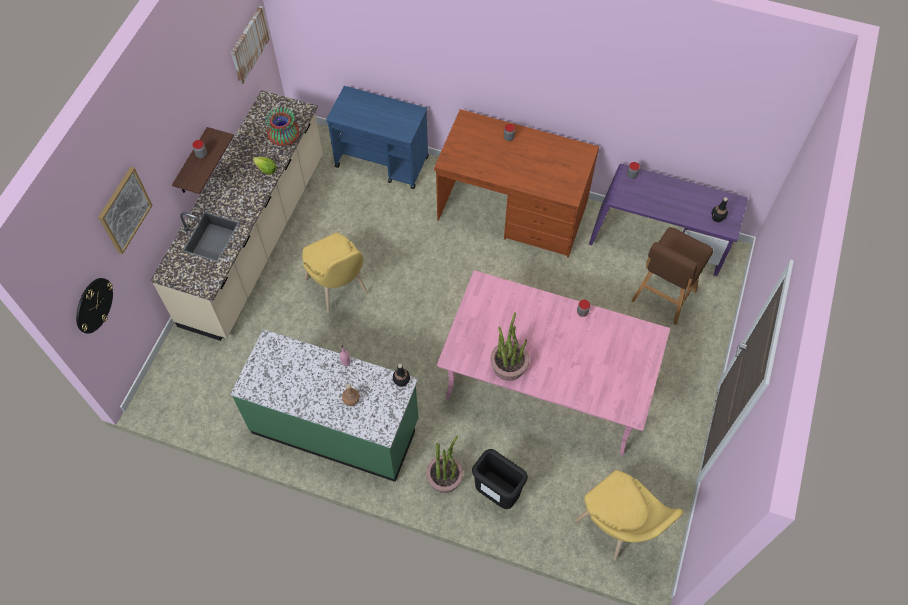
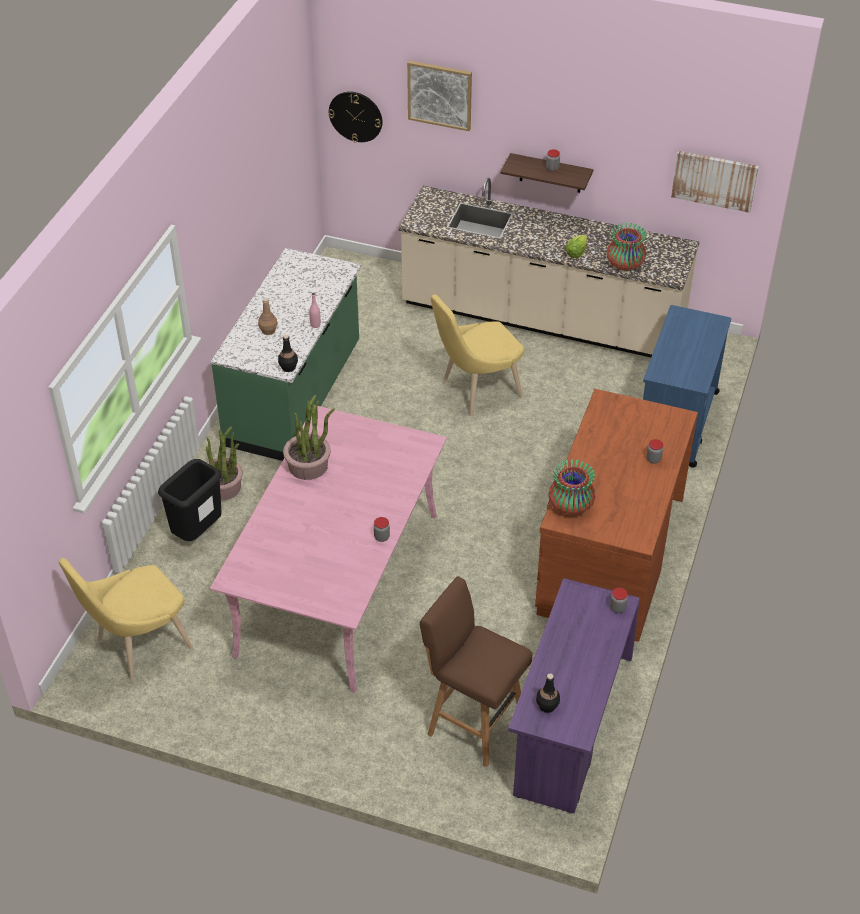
camera: 90 degrees right, 15 degrees down
none -> vase [549,459,595,515]

